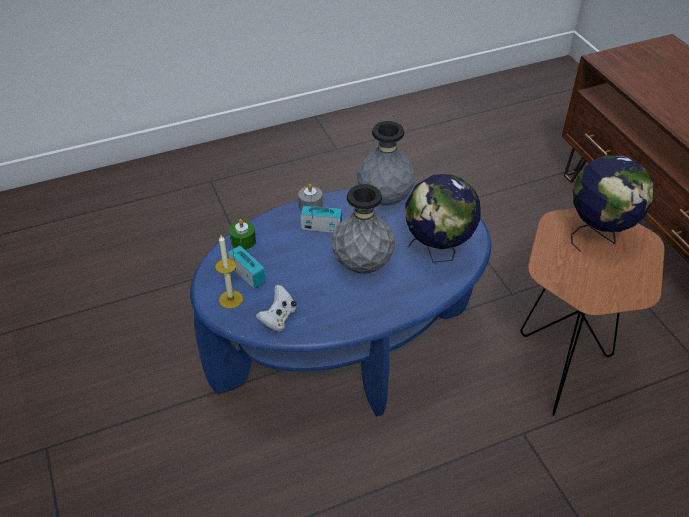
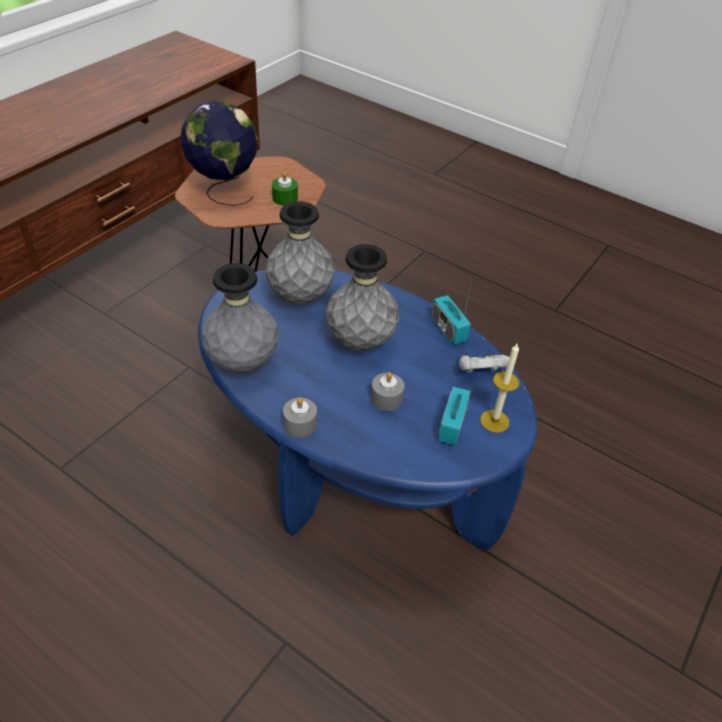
camera: 125 degrees left, 0 degrees up
green candle [229,219,256,250] -> green candle moved to [272,172,298,206]
radio [300,193,342,233] -> radio moved to [431,281,472,345]
globe [405,174,481,263] -> grey vase [265,201,335,305]
none -> grey candle [371,372,404,411]

